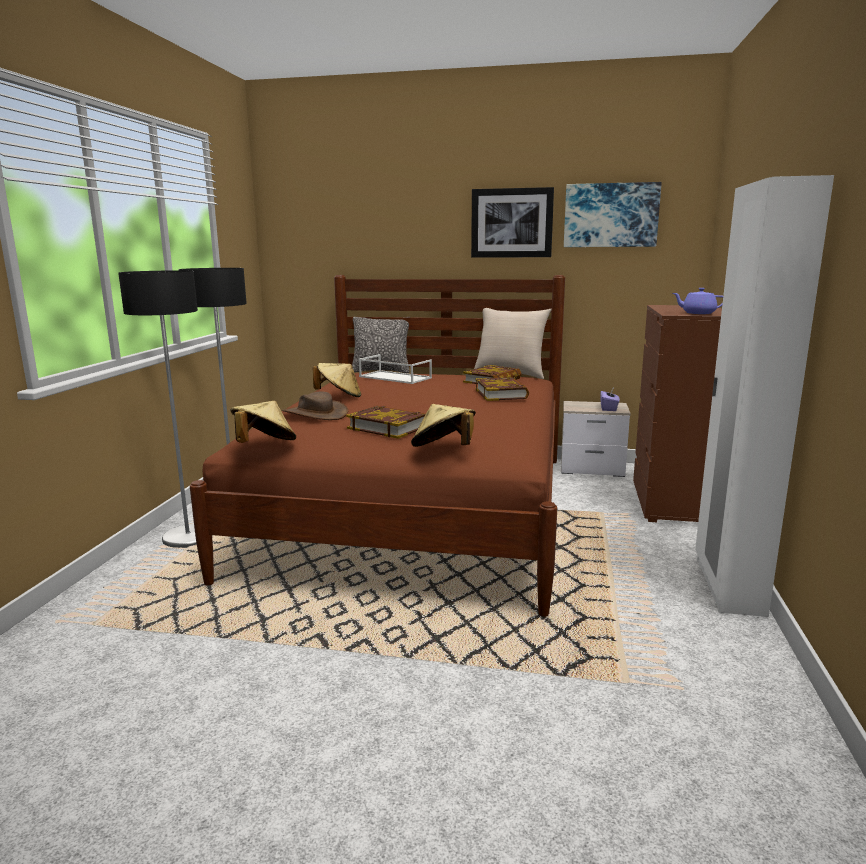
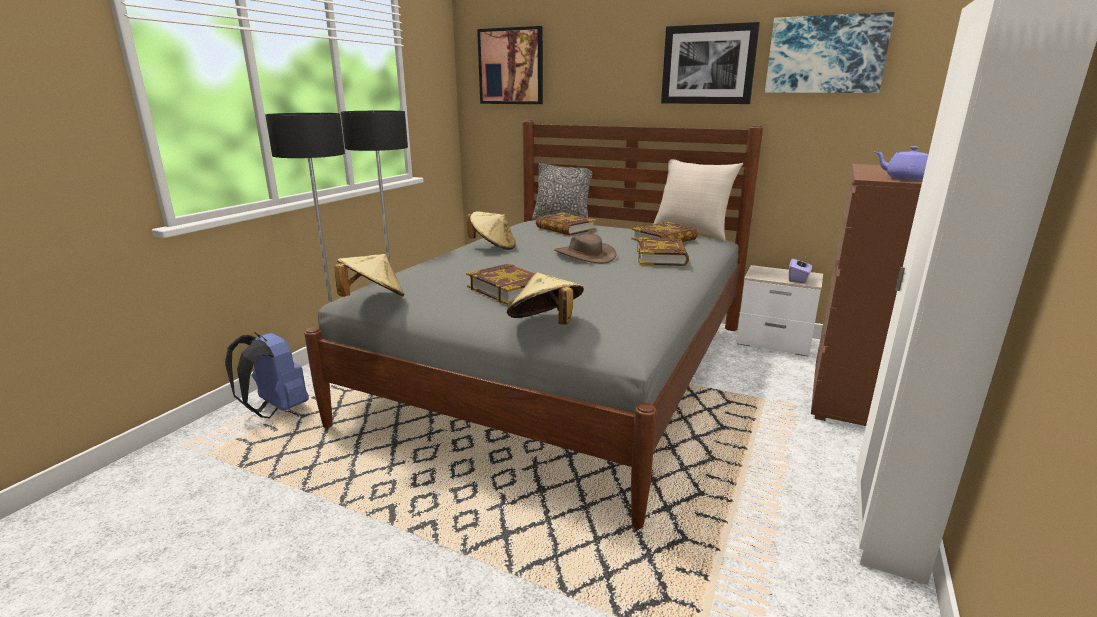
camera: 15 degrees right, 5 degrees up
brown bed [190,275,565,617] -> grey bed [304,120,763,529]
brown hat [282,392,348,420] -> brown hat moved to [554,234,617,263]
white tray [358,354,432,384] -> book [536,212,596,235]
none -> blue backpack [225,332,309,418]
none -> picture [477,26,543,104]

